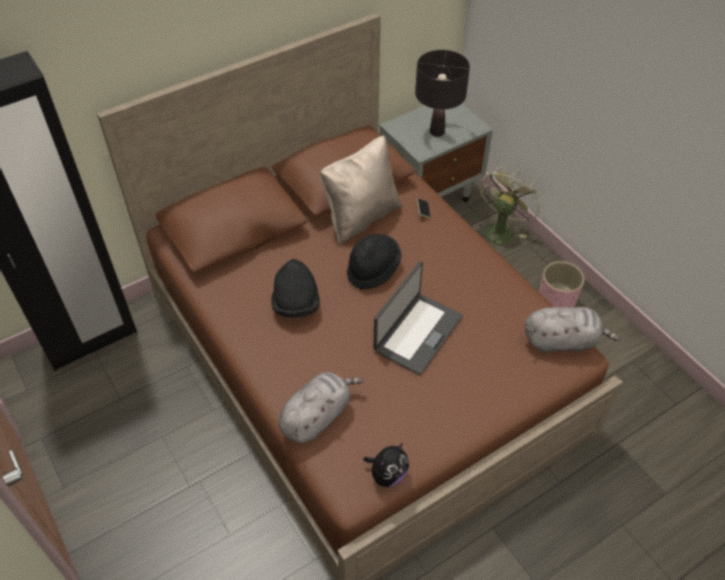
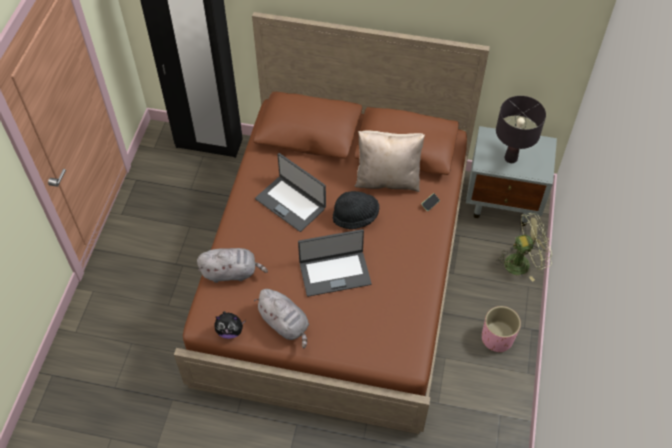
camera: 45 degrees right, 5 degrees up
black hat [271,259,320,318] -> laptop [255,153,326,232]
grey plush toy [525,307,620,354] -> grey plush toy moved to [254,289,309,348]

